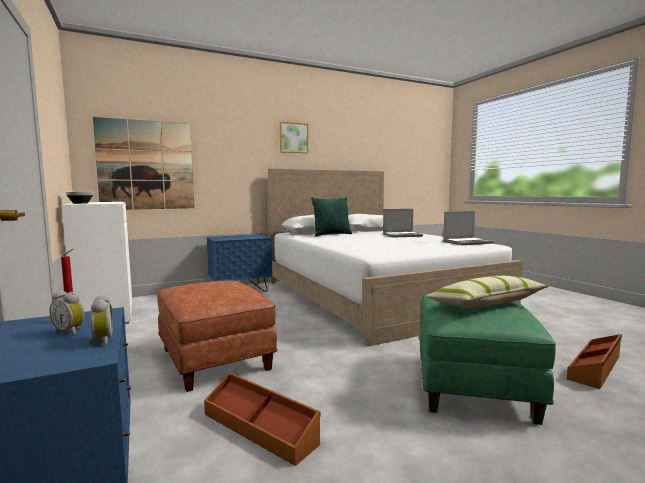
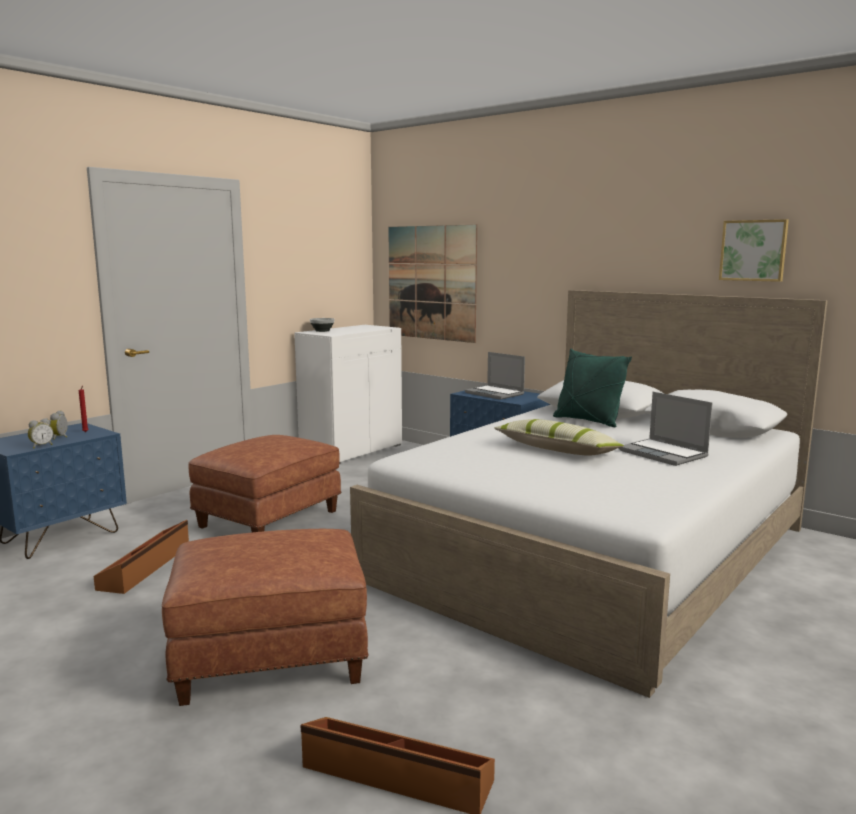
camera: 65 degrees right, 5 degrees up
picture [280,122,308,153] -> picture moved to [719,219,789,282]
green ottoman [419,293,556,425] -> brown ottoman [162,529,369,706]
pillow [425,276,549,308] -> pillow moved to [494,419,624,456]
laptop [443,211,493,245] -> laptop moved to [465,352,525,400]

